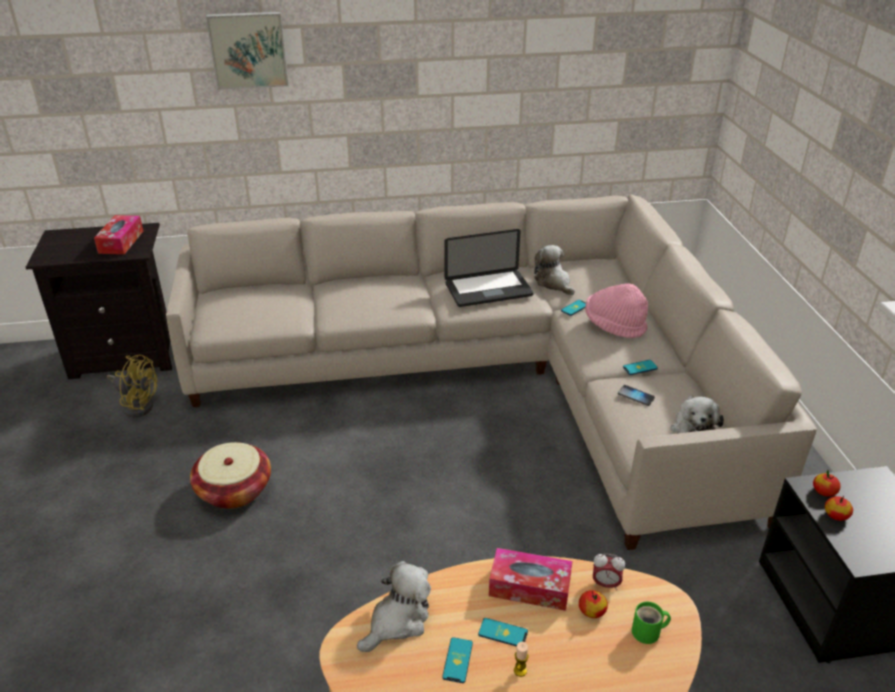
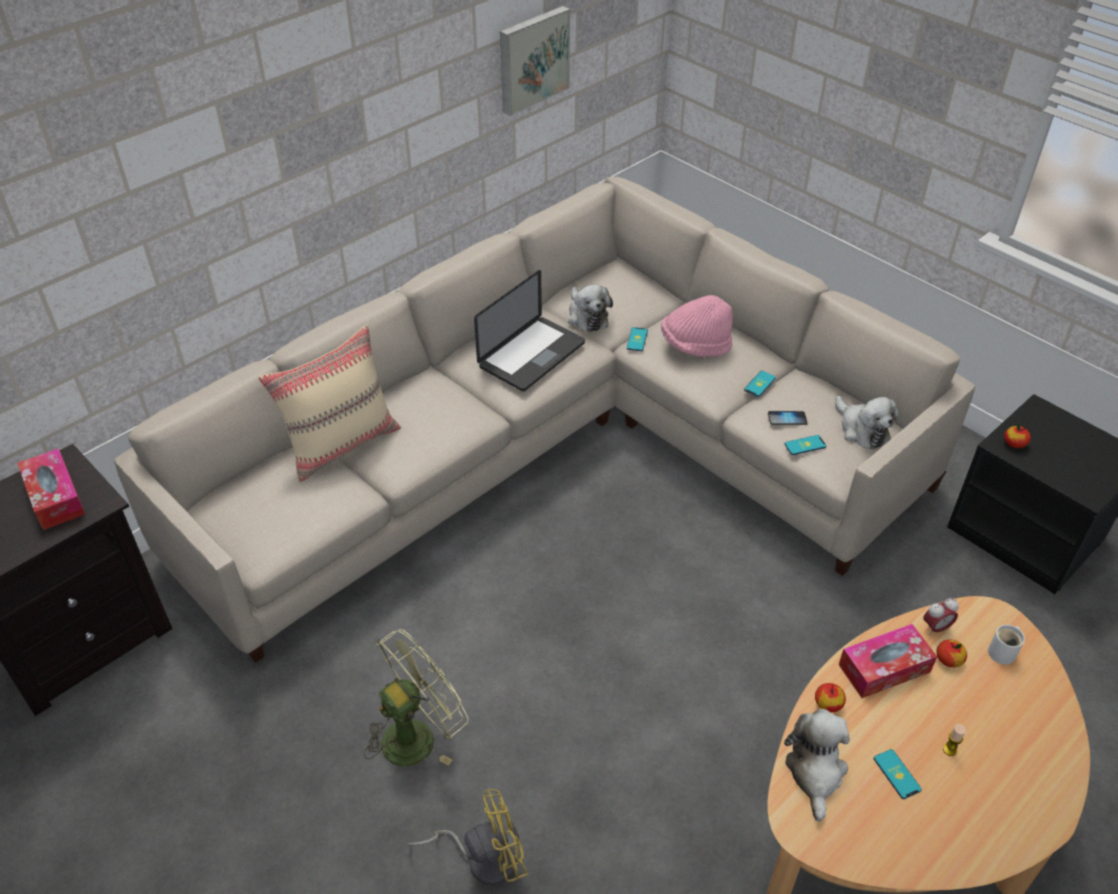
camera: 35 degrees left, 10 degrees up
yellow fan [107,354,157,417] -> yellow fan moved to [407,789,528,885]
basket [190,442,271,509] -> green fan [364,629,469,766]
picture [206,12,289,90] -> picture moved to [500,6,570,116]
phone [478,618,528,647] -> phone moved to [785,435,826,455]
plush toy [534,245,575,295] -> plush toy turned 135 degrees counterclockwise [568,284,613,332]
green mug [632,601,671,644] -> white mug [988,625,1025,665]
apple [825,496,853,521] -> apple moved to [815,683,846,712]
none -> beige pillow [258,325,401,482]

